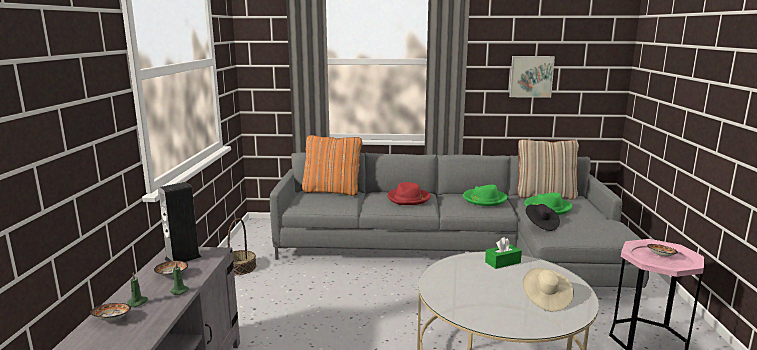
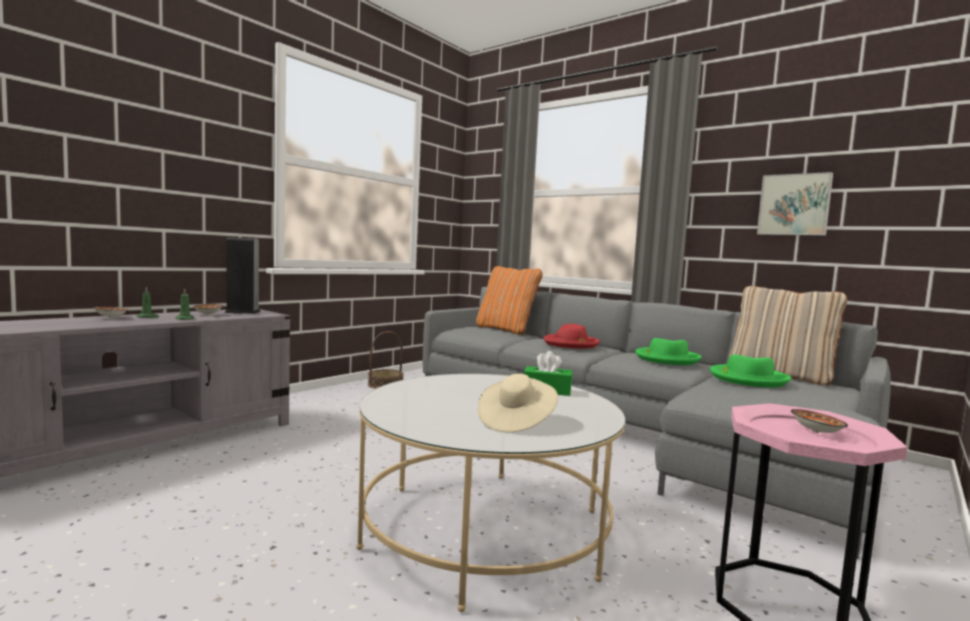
camera: 35 degrees right, 10 degrees down
black hat [526,204,560,231] -> none

